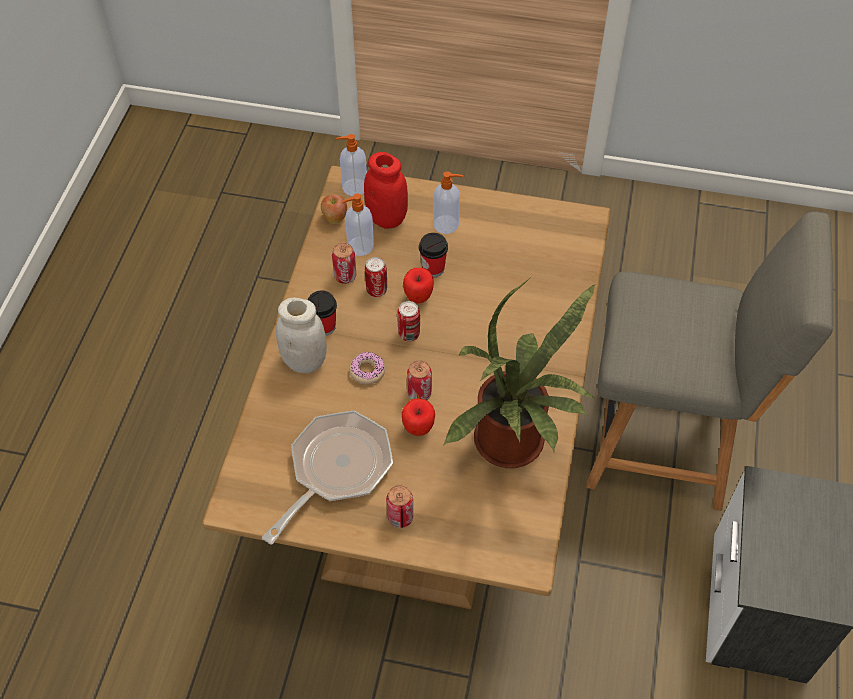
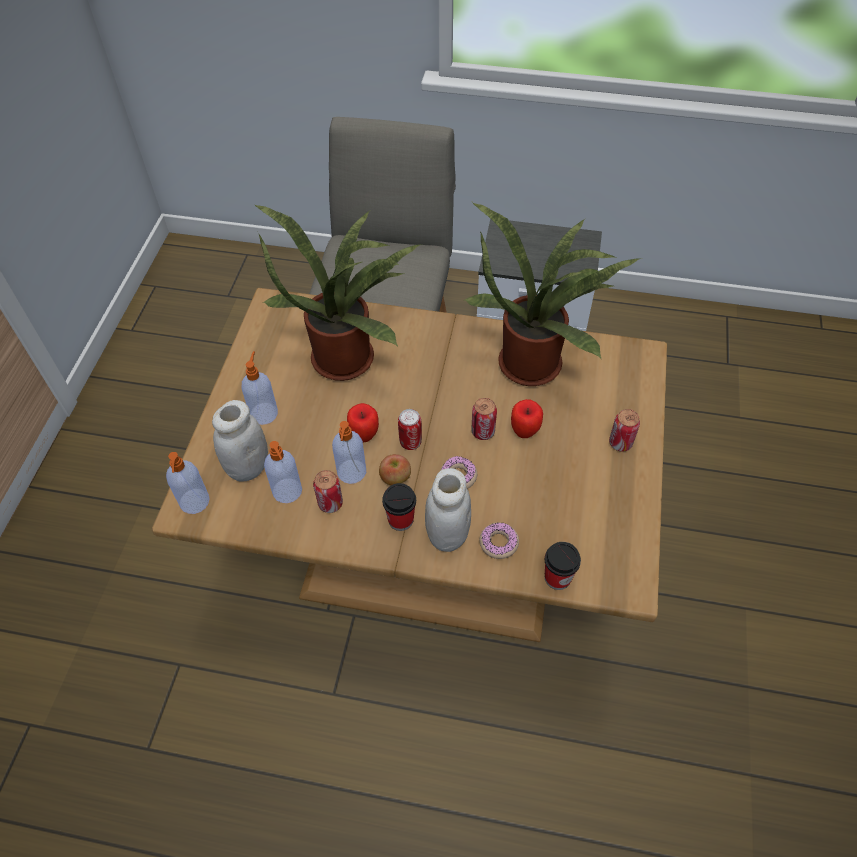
camera: 90 degrees left, 0 degrees up
frying pan [262,411,393,544] -> none
apple [321,194,347,224] -> apple moved to [379,454,411,485]
red jar [364,152,408,228] -> white jar [212,400,268,481]
can [365,257,387,297] -> soap dispenser [332,421,366,484]
cup [419,233,448,277] -> cup moved to [545,542,581,590]
none -> potted plant [254,204,423,381]
none -> donut [480,522,519,559]

